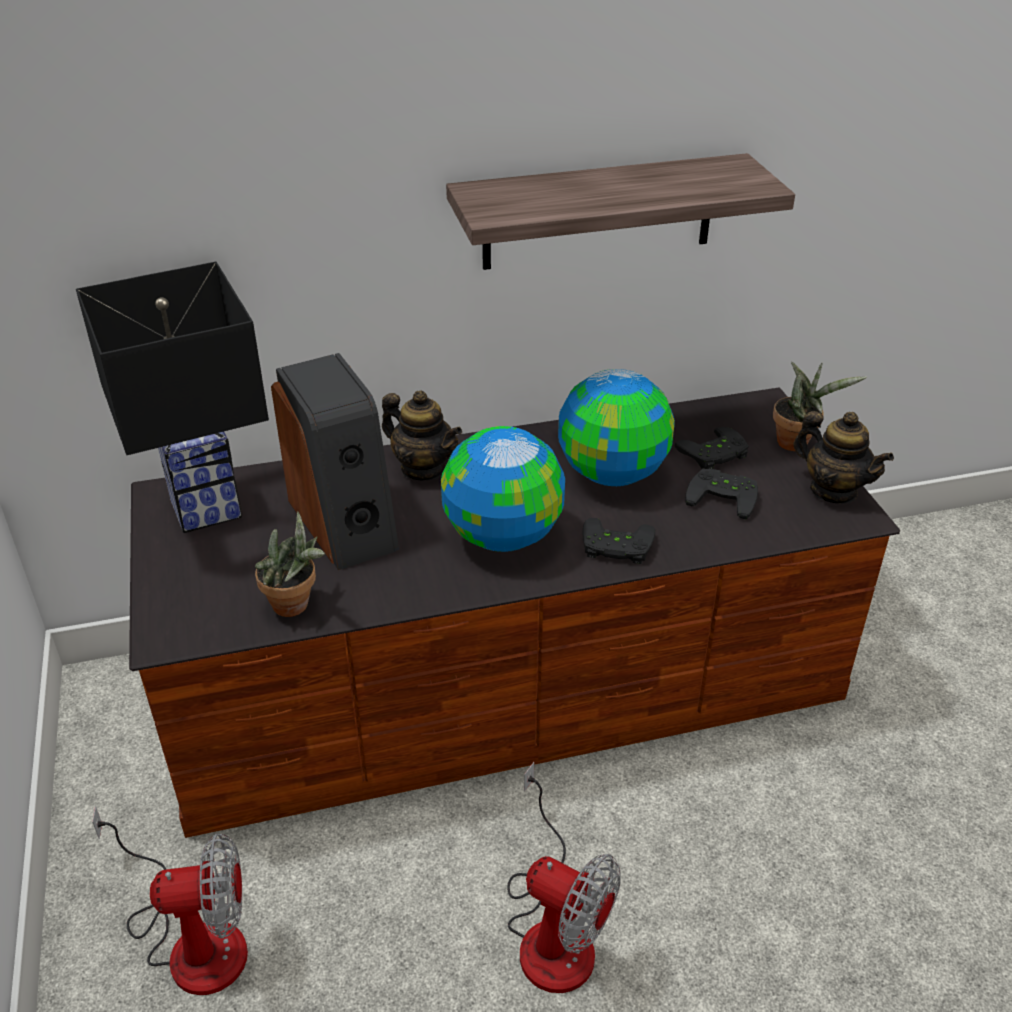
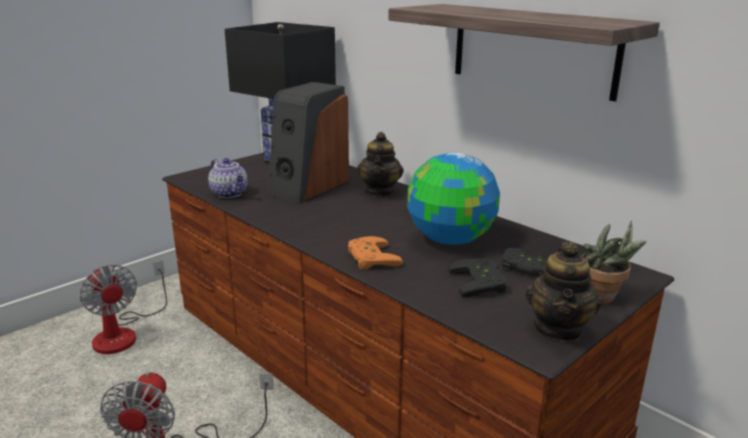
camera: 60 degrees right, 15 degrees down
potted plant [255,511,325,617] -> teapot [208,158,248,198]
globe [441,426,565,552] -> none
black game controller [583,518,655,564] -> orange game controller [348,236,403,270]

